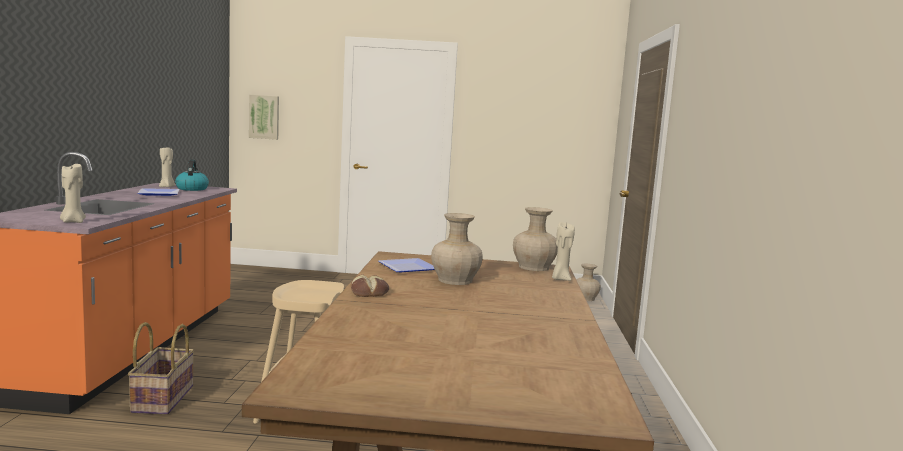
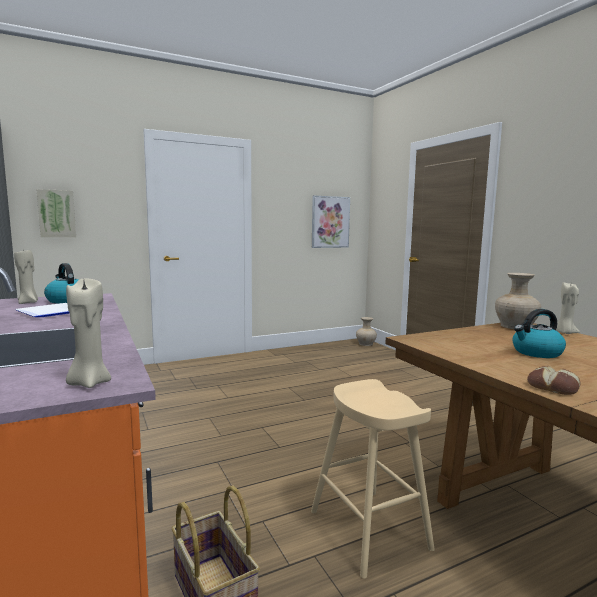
camera: 30 degrees left, 0 degrees up
plate [378,258,435,272] -> none
beige vase [431,213,483,285] -> kettle [512,309,566,358]
none -> picture [312,196,350,248]

